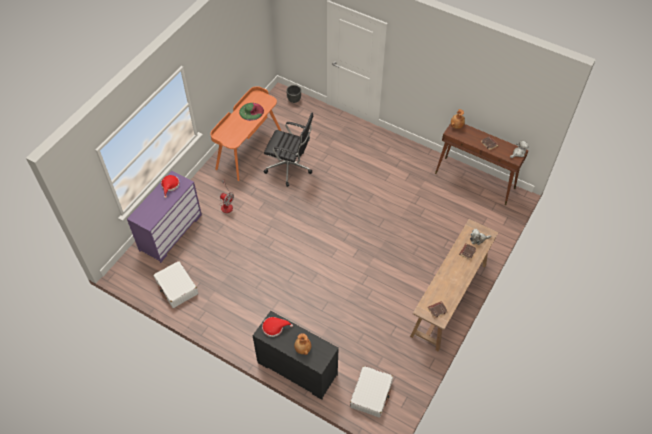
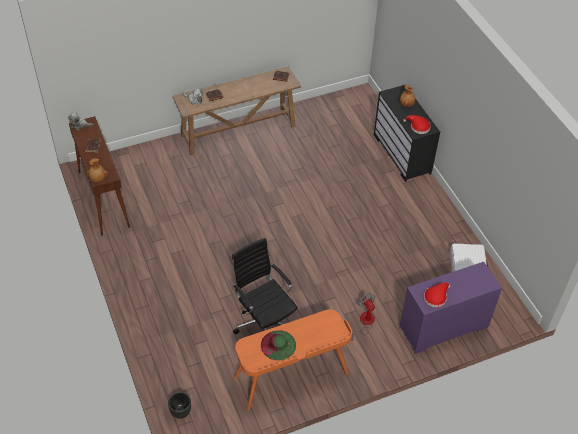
camera: 145 degrees left, 5 degrees down
white suitcase [350,366,393,418] -> none

